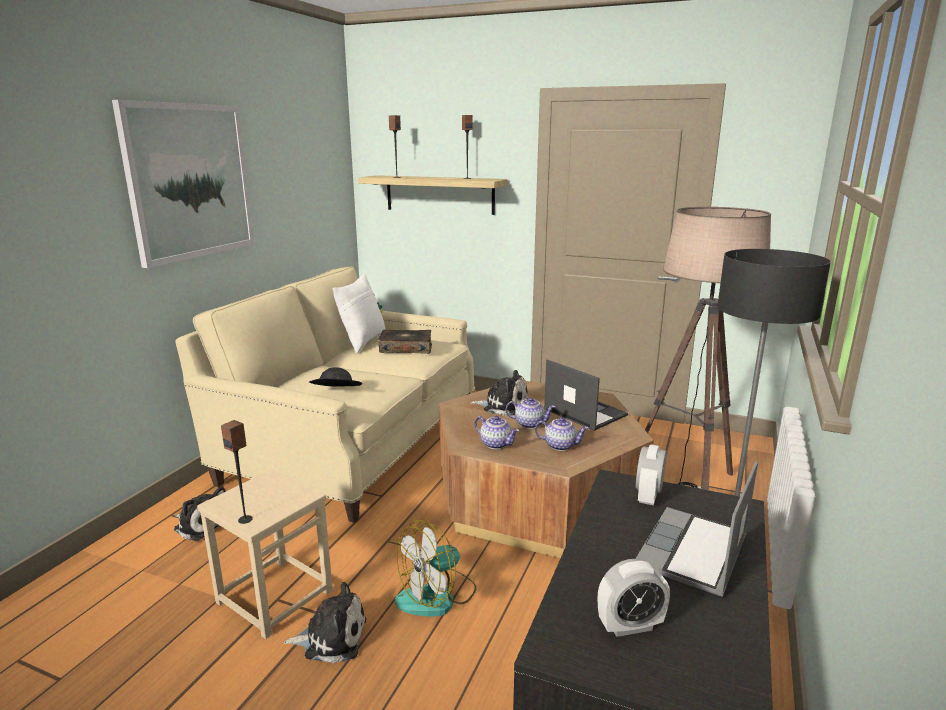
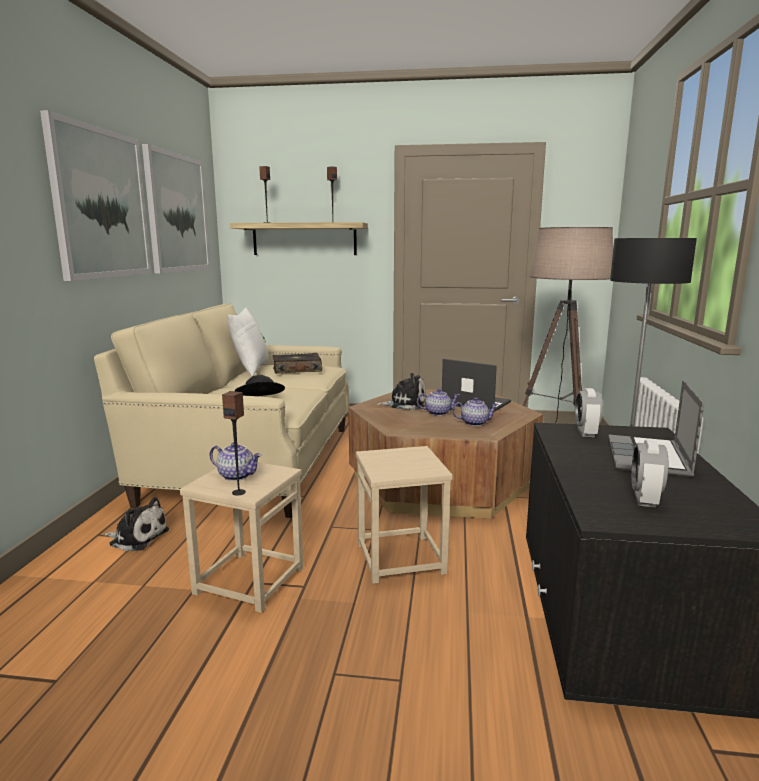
camera: 15 degrees left, 5 degrees down
plush toy [283,582,366,663] -> none
fan [395,520,476,617] -> beige stool [356,446,453,584]
teapot [474,416,519,449] -> teapot moved to [210,442,261,481]
alarm clock [598,559,670,637] -> alarm clock turned 135 degrees clockwise [631,440,668,508]
none -> picture [142,144,210,273]

